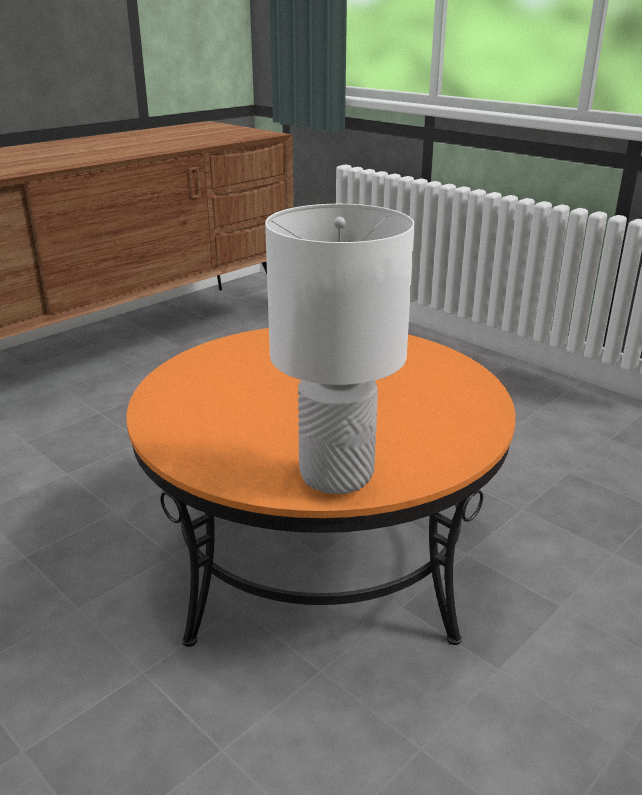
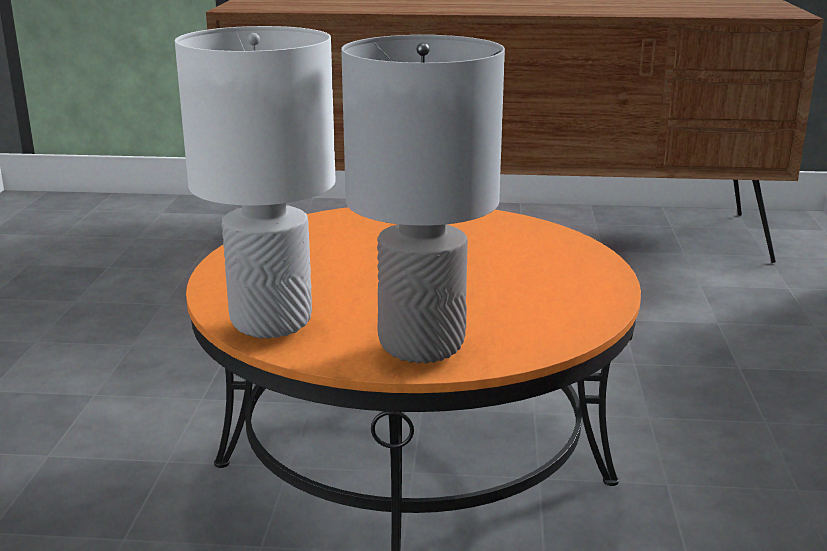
camera: 50 degrees right, 5 degrees down
none -> grey table lamp [341,35,505,364]

